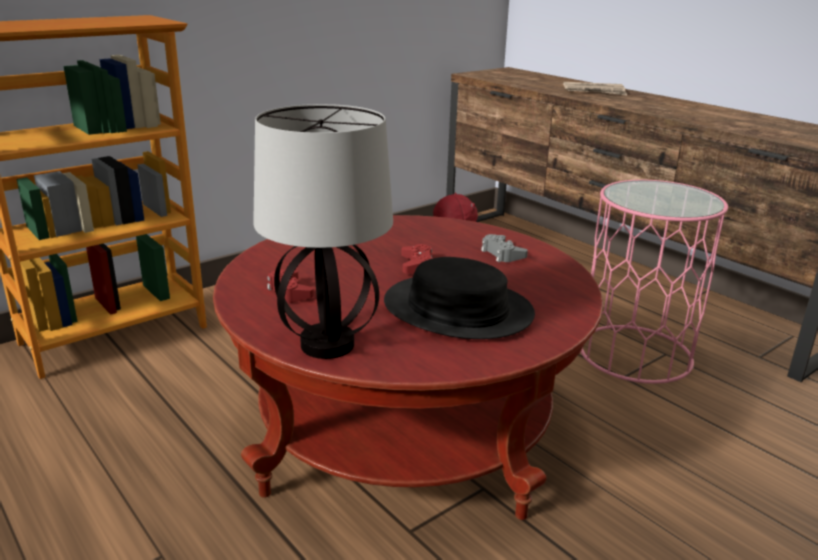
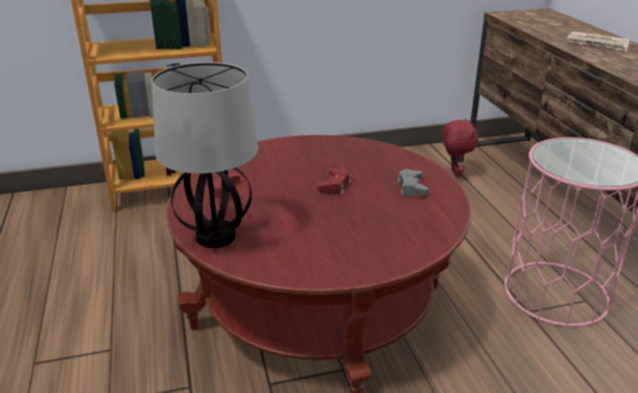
camera: 25 degrees right, 5 degrees up
black hat [384,257,535,339] -> none

